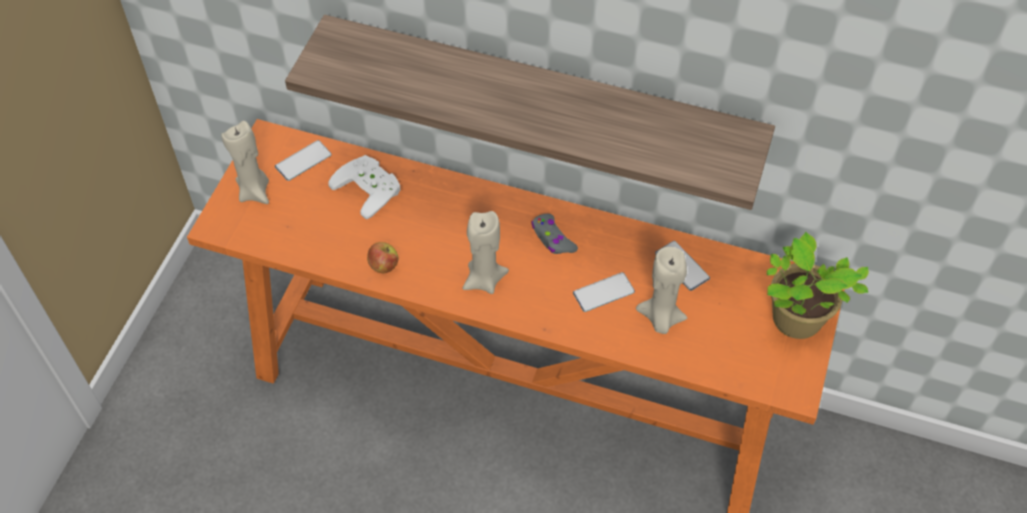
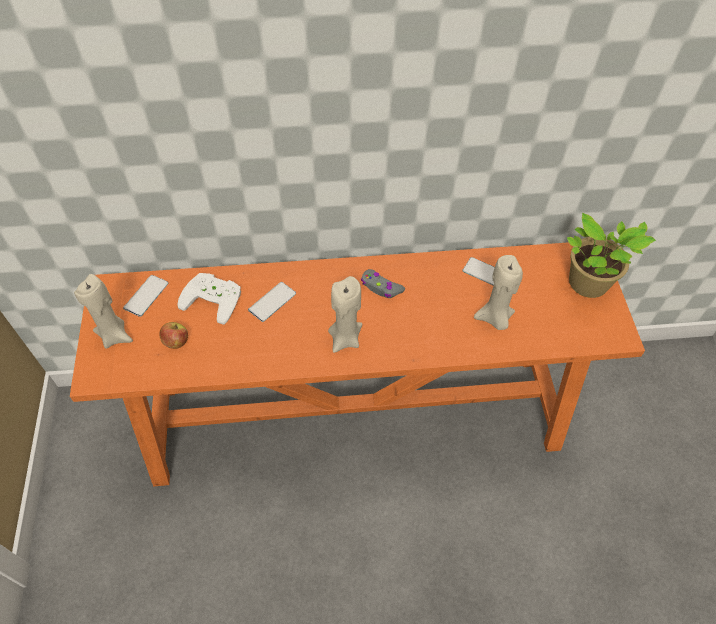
camera: 25 degrees left, 0 degrees up
shelf [285,15,775,210] -> none
apple [367,242,398,273] -> apple moved to [159,322,188,349]
phone [573,272,635,312] -> phone moved to [248,282,296,322]

